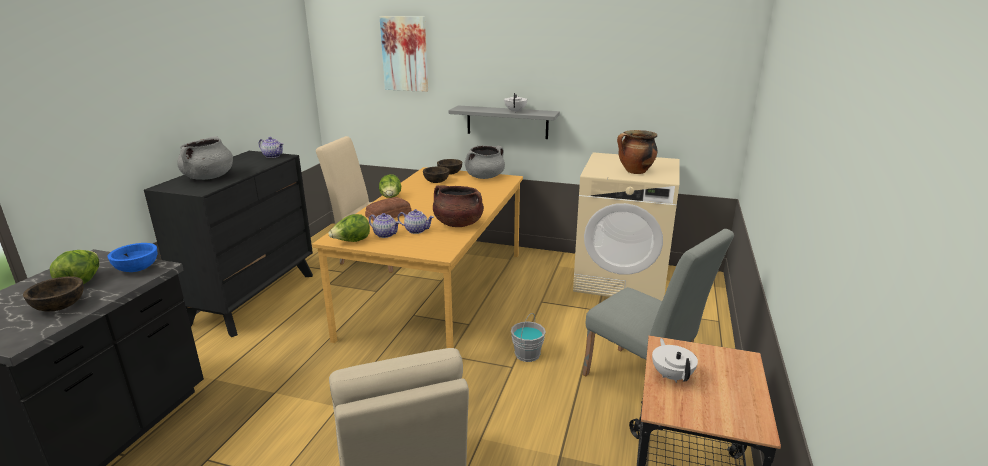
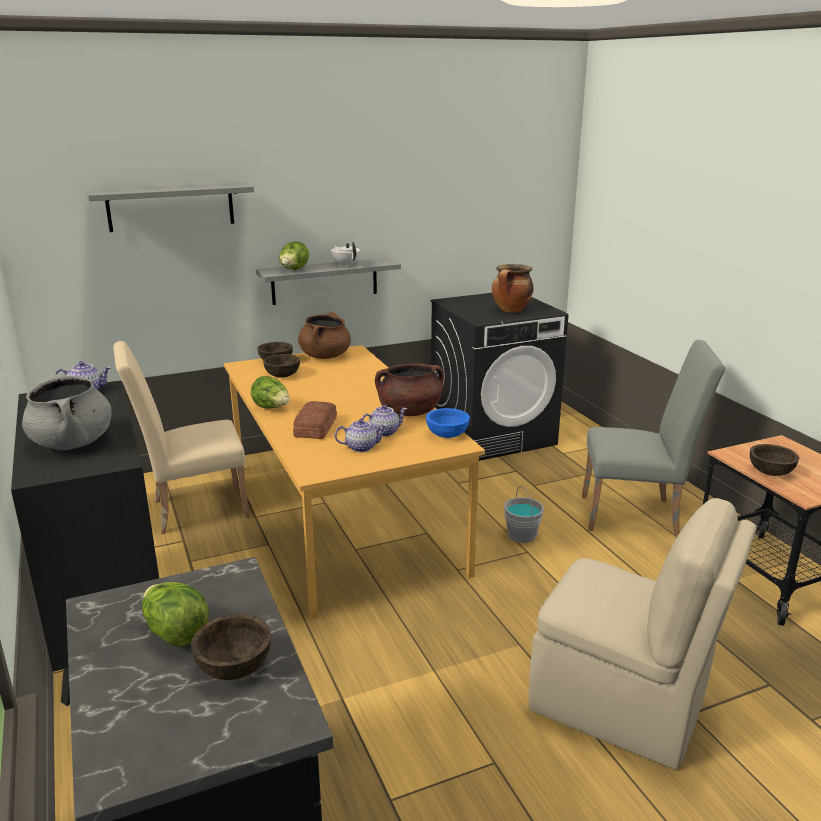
camera: 40 degrees left, 0 degrees up
blue bowl [107,243,158,272] -> blue bowl moved to [426,408,470,438]
lettuce [328,214,370,242] -> lettuce moved to [279,241,309,270]
picture [380,16,428,92] -> grey shelf [86,182,254,232]
grey cooking pot [465,145,505,179] -> brown cooking pot [298,312,351,359]
beige washing machine [573,152,679,301] -> black washing machine [430,293,568,461]
white teapot [652,338,698,383] -> brown bowl [750,444,799,476]

